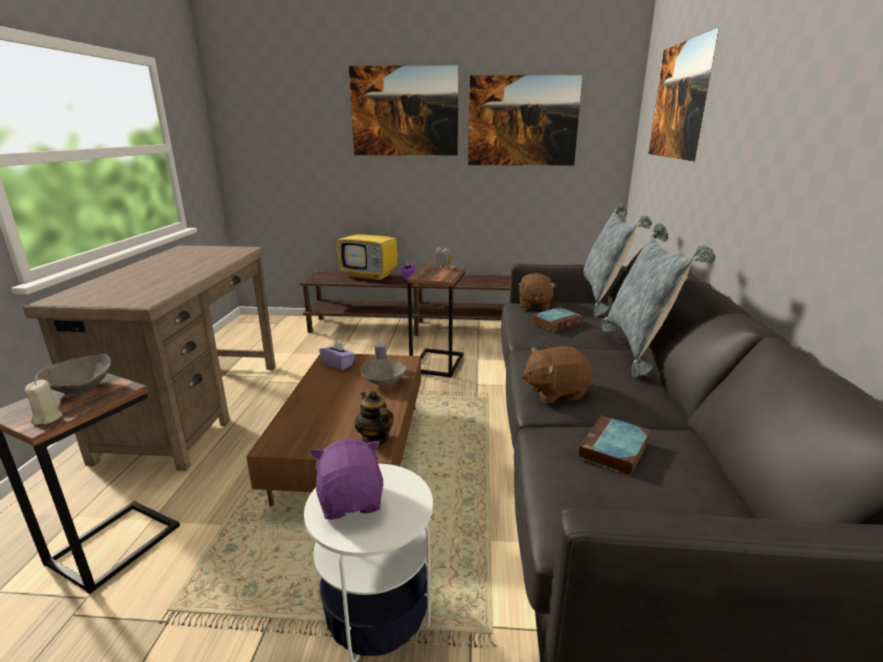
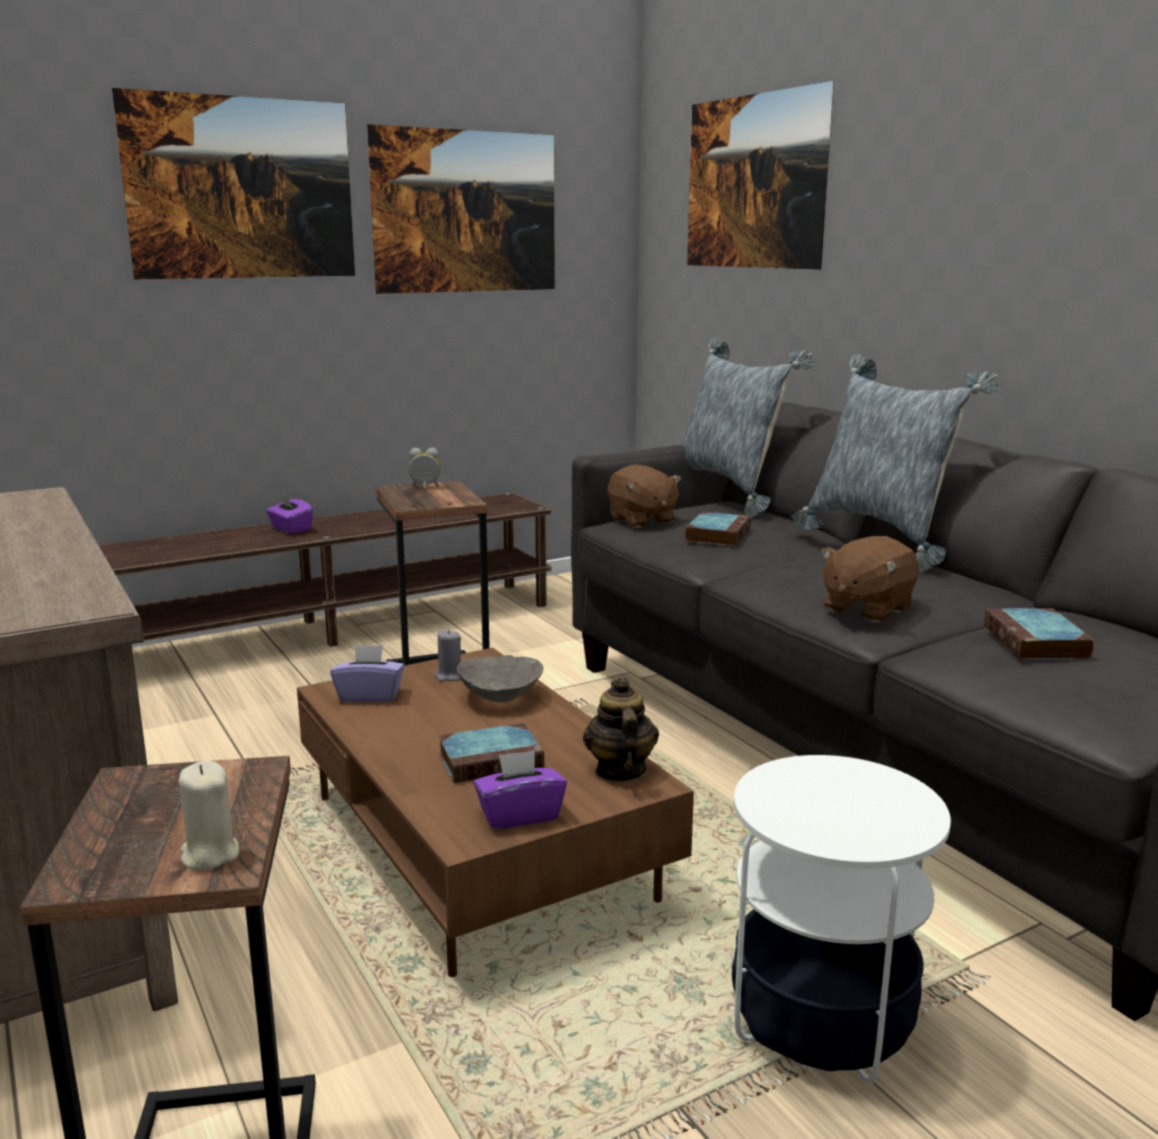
camera: 35 degrees left, 5 degrees down
grey bowl [35,354,111,394] -> none
purple plush toy [310,439,383,520] -> none
television [338,214,398,281] -> none
teapot [355,391,394,445] -> teapot turned 60 degrees clockwise [583,676,659,782]
none -> book [438,723,544,783]
none -> purple tissue box [473,750,567,830]

